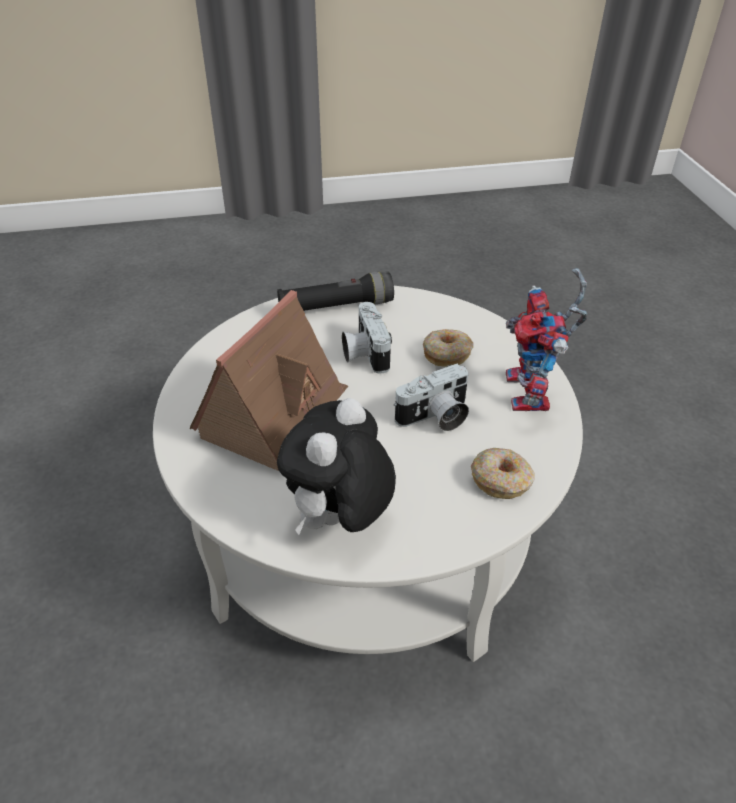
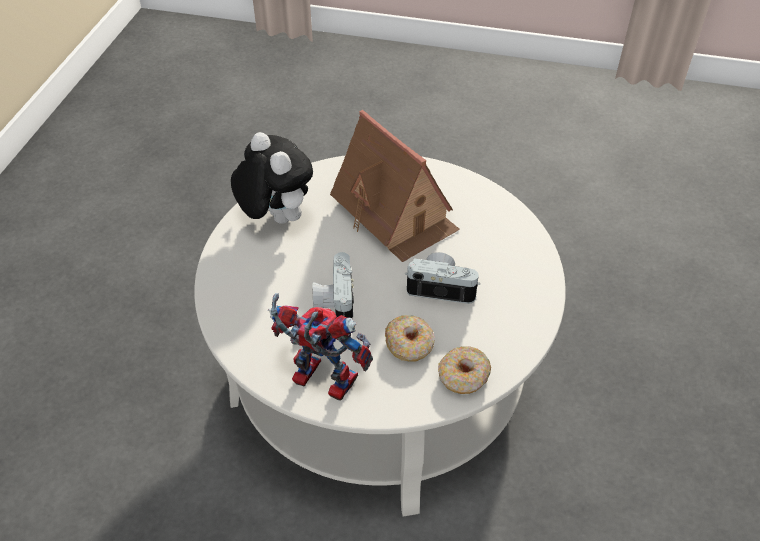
camera: 115 degrees right, 5 degrees up
black flashlight [277,272,394,311] -> none
donut [471,448,534,499] -> donut moved to [438,346,491,394]

